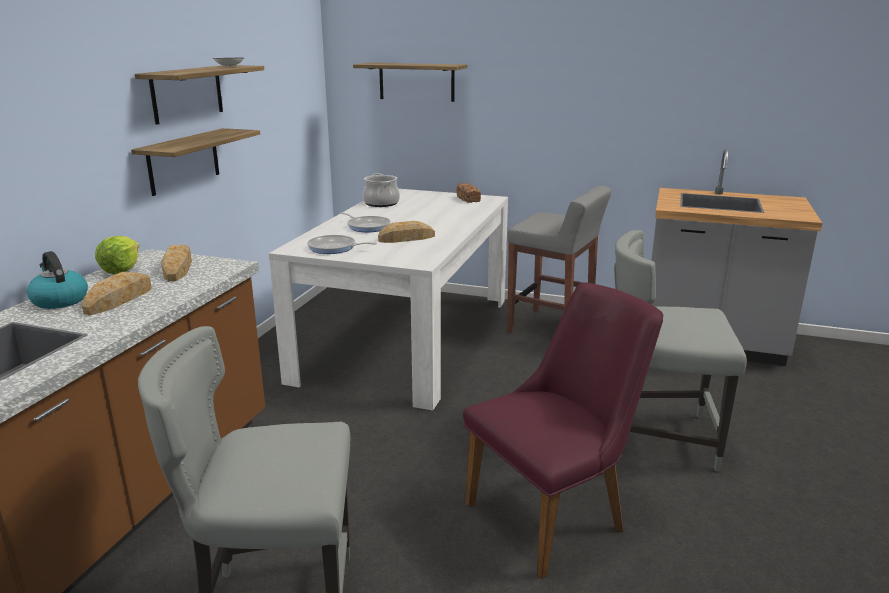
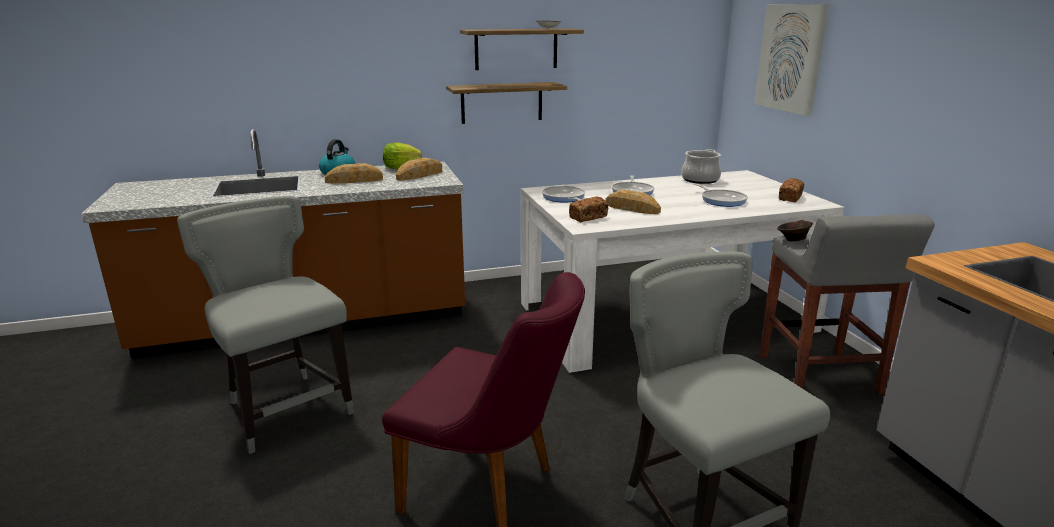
camera: 55 degrees right, 0 degrees up
shelf [353,63,468,102] -> picture [754,4,829,116]
none -> bread [569,196,608,222]
none -> frying pan [694,183,748,207]
none -> brown bowl [777,220,813,242]

